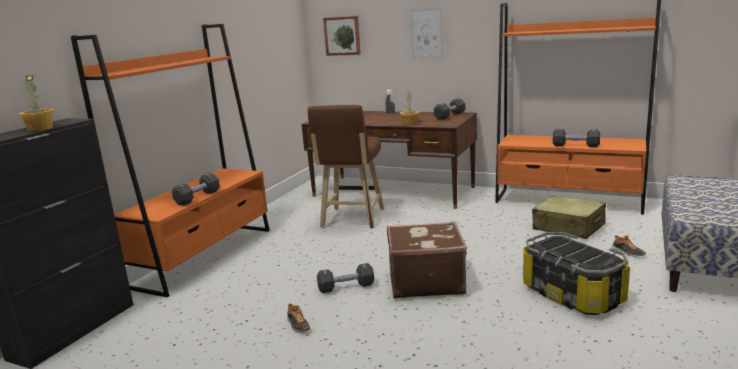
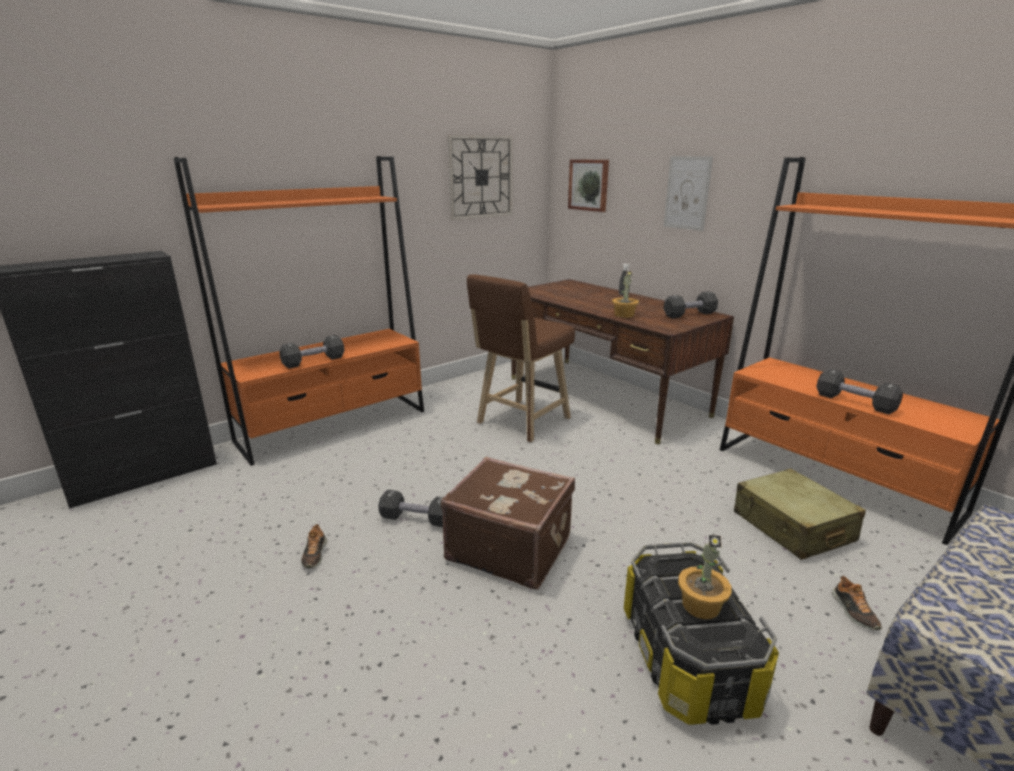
camera: 25 degrees right, 5 degrees up
potted plant [18,75,54,131] -> potted plant moved to [678,535,732,619]
none -> wall clock [447,135,513,220]

